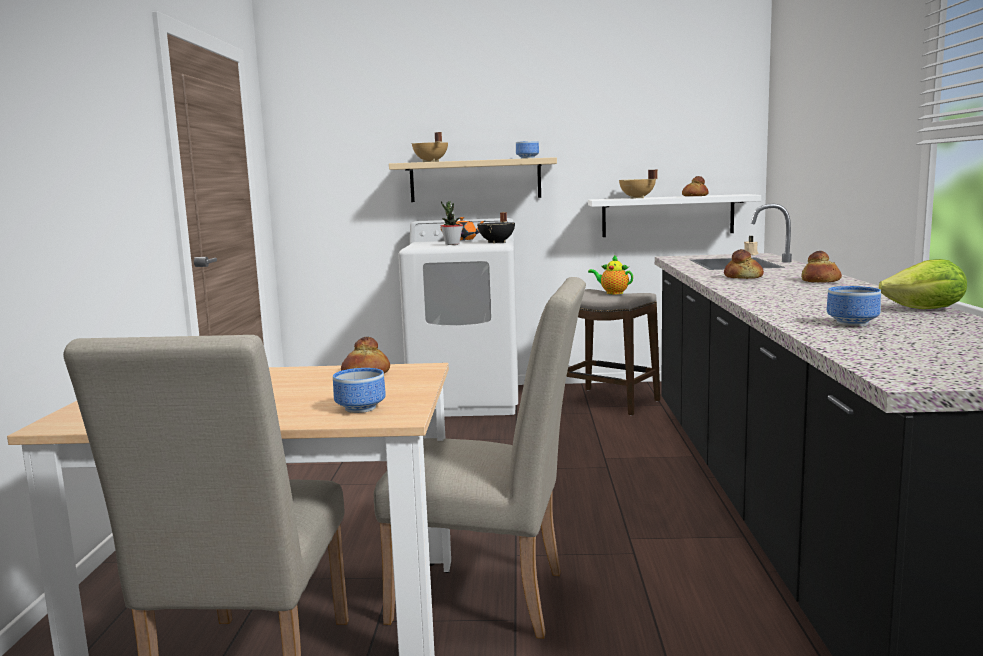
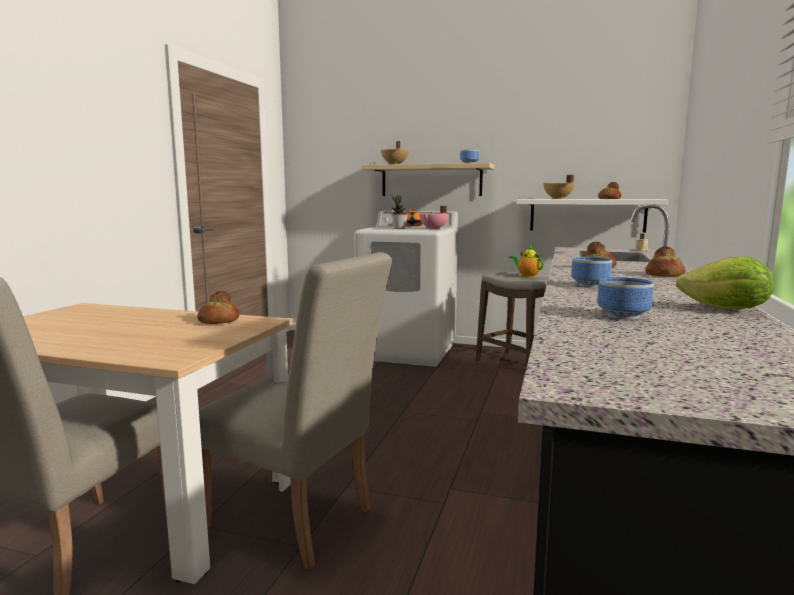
camera: 15 degrees right, 0 degrees up
bowl [333,368,386,413] -> bowl moved to [571,257,612,287]
black cooking pot [477,212,515,243] -> pink cooking pot [419,206,449,230]

